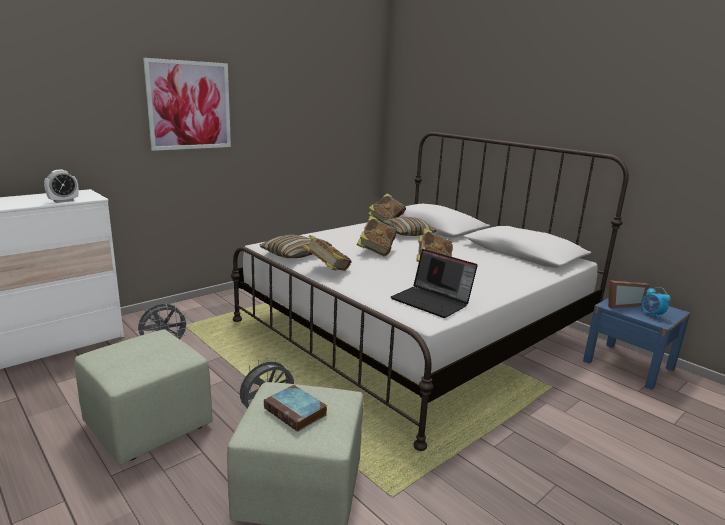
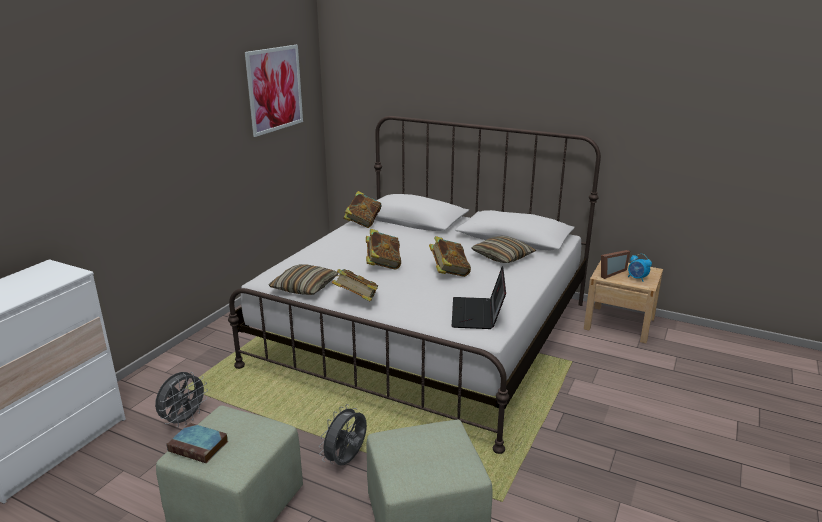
camera: 20 degrees left, 5 degrees up
alarm clock [44,170,79,203] -> none
picture [143,58,231,151] -> picture moved to [245,45,303,137]
book [264,385,327,432] -> book moved to [166,423,228,463]
pillow [383,217,437,236] -> pillow moved to [472,236,537,263]
laptop [391,249,478,318] -> laptop turned 75 degrees clockwise [452,266,506,329]
blue nightstand [583,298,690,390] -> beige nightstand [584,261,663,343]

